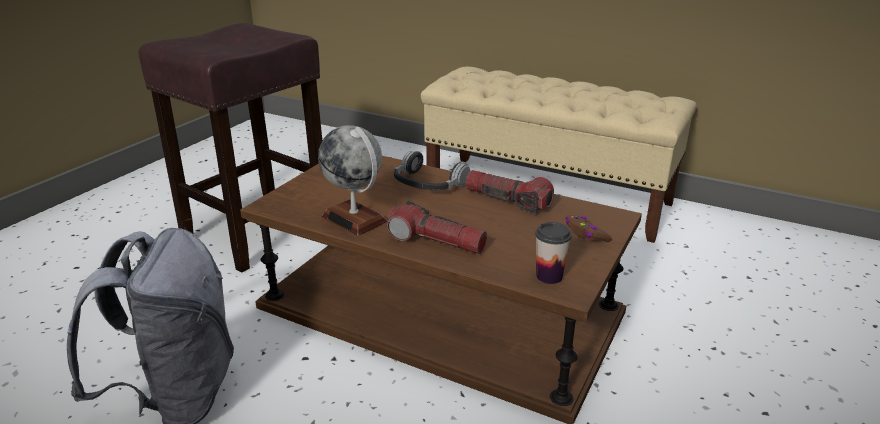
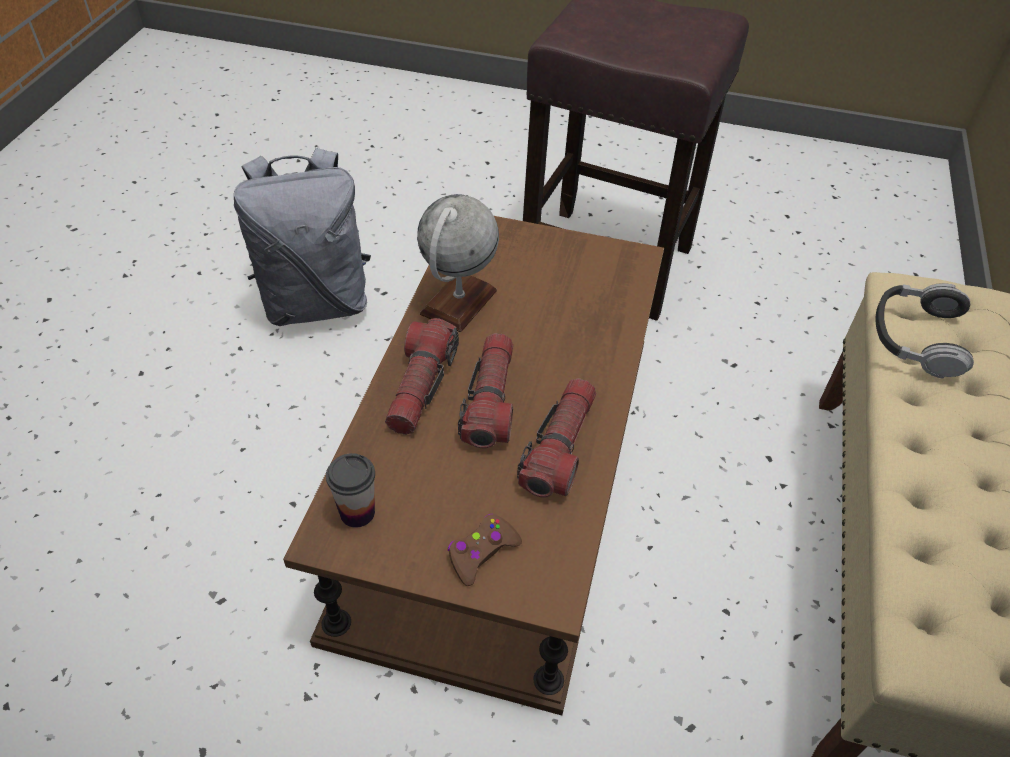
camera: 75 degrees right, 20 degrees up
headphones [394,151,470,190] -> headphones moved to [876,283,974,378]
none -> flashlight [458,333,513,448]

